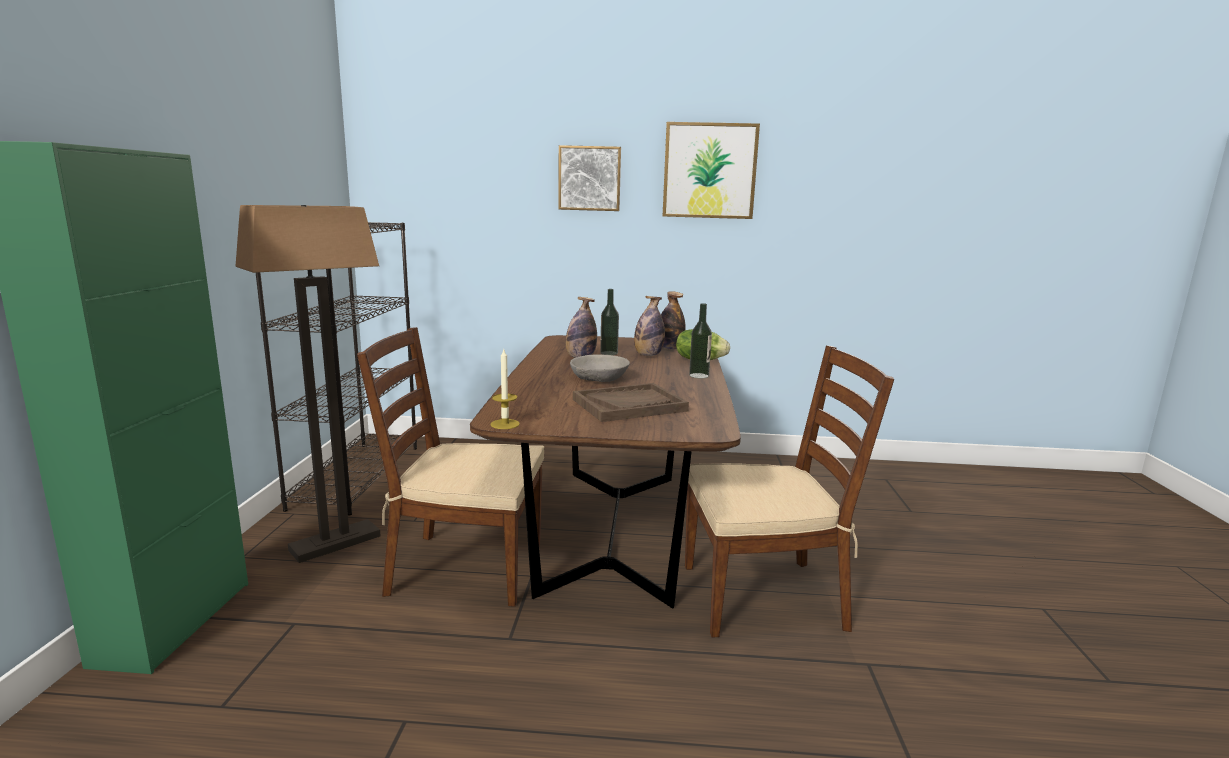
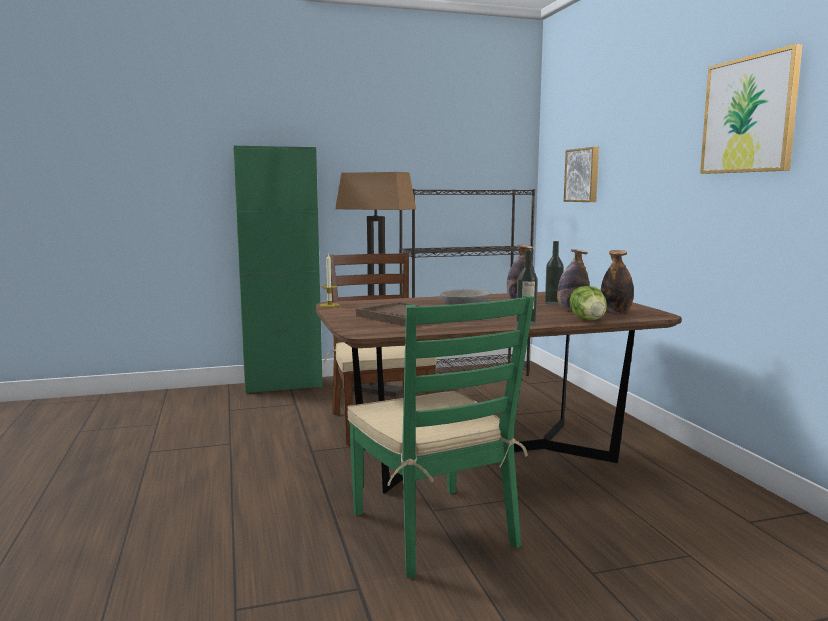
camera: 70 degrees right, 5 degrees down
picture [558,145,621,211] -> picture moved to [564,147,599,202]
brown chair [685,345,894,638] -> green chair [347,295,534,578]

